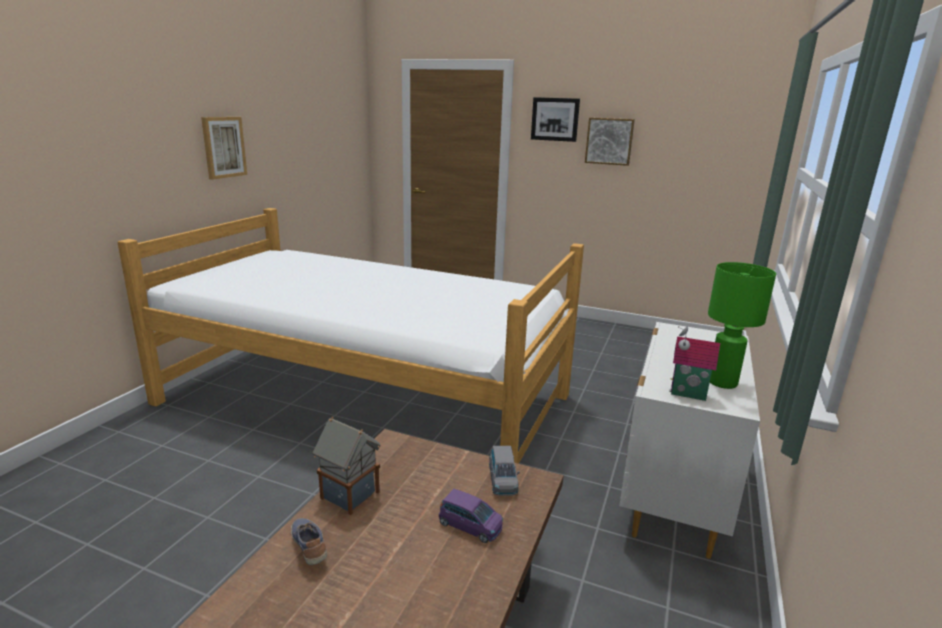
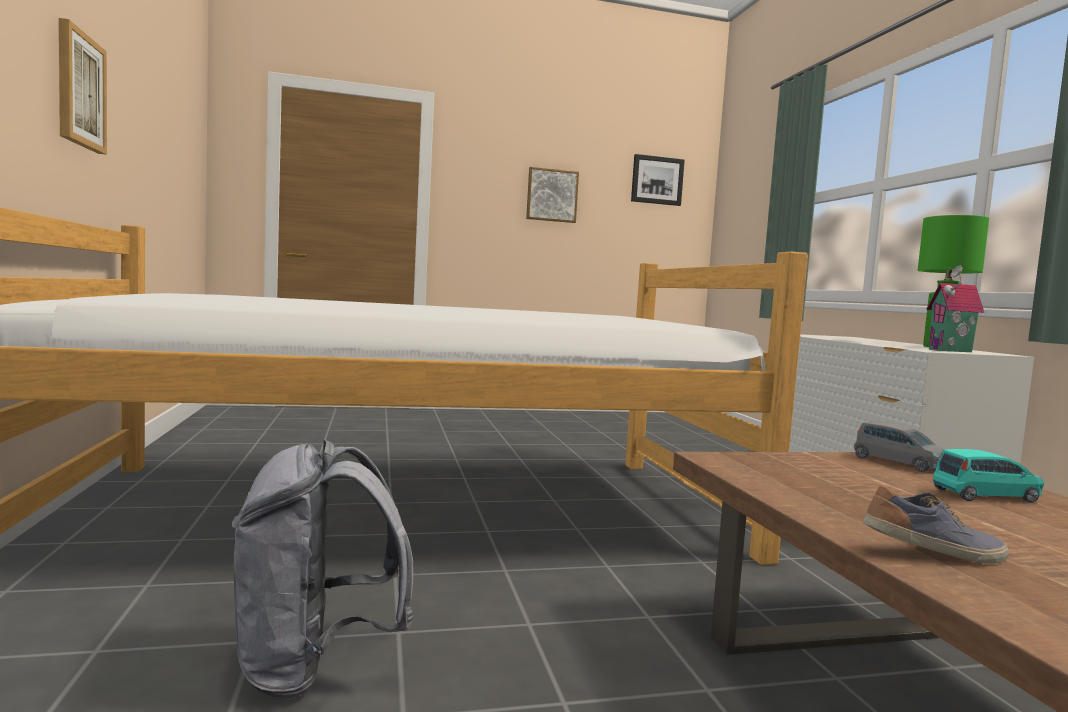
camera: 35 degrees left, 15 degrees down
shoe [291,518,327,565] -> shoe turned 150 degrees clockwise [863,486,1008,563]
toy house [313,417,381,515] -> none
purple toy car [439,489,503,543] -> turquoise toy car [933,449,1044,503]
picture [531,97,580,142] -> picture moved to [631,154,685,206]
none -> grey backpack [232,440,413,699]

